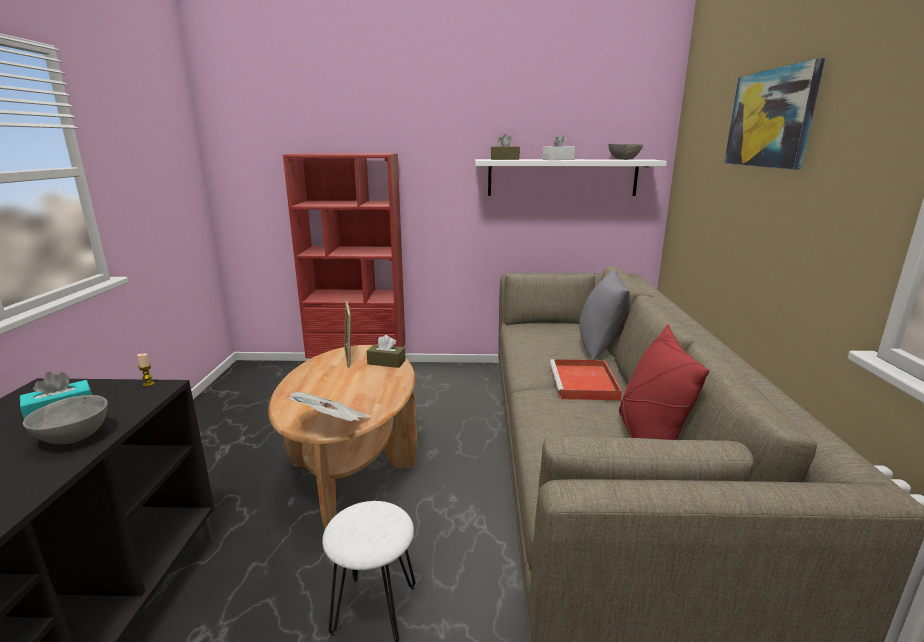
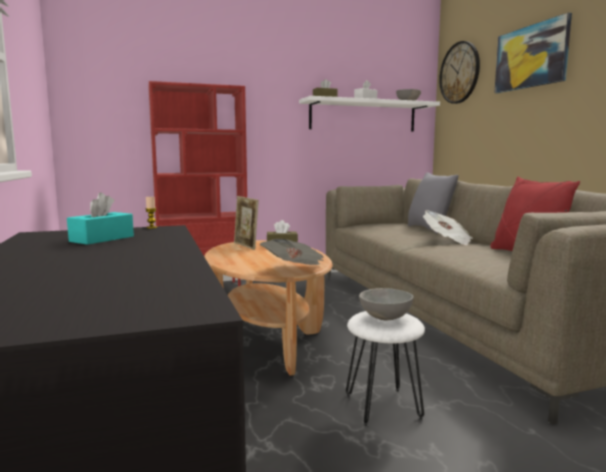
camera: 20 degrees left, 10 degrees down
grey bowl [23,395,108,444] -> grey bowl moved to [359,288,414,320]
red tray [550,359,622,400] -> newspaper [423,210,473,245]
none -> wall clock [439,41,480,104]

